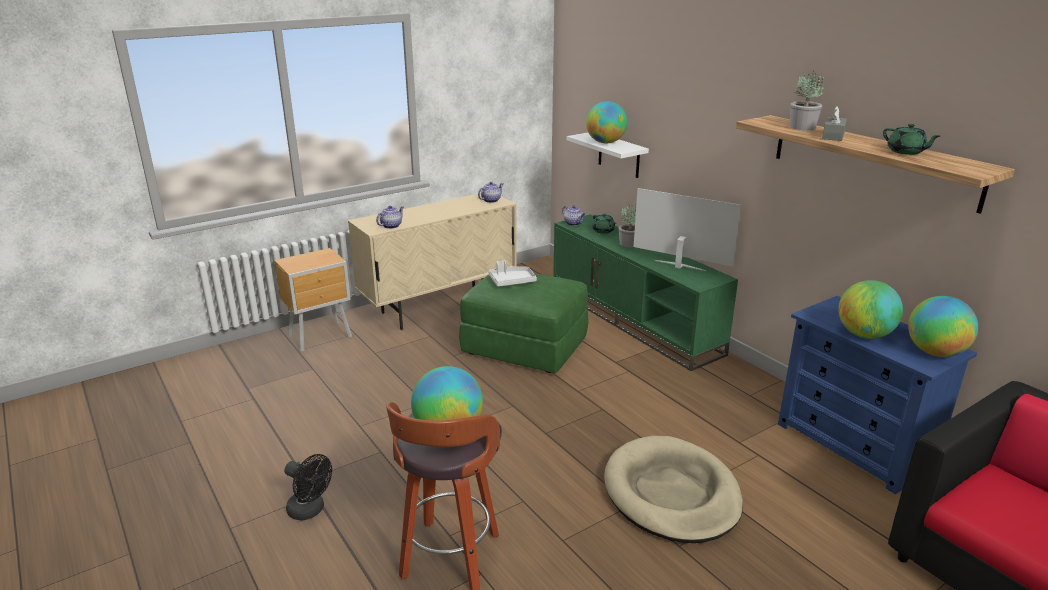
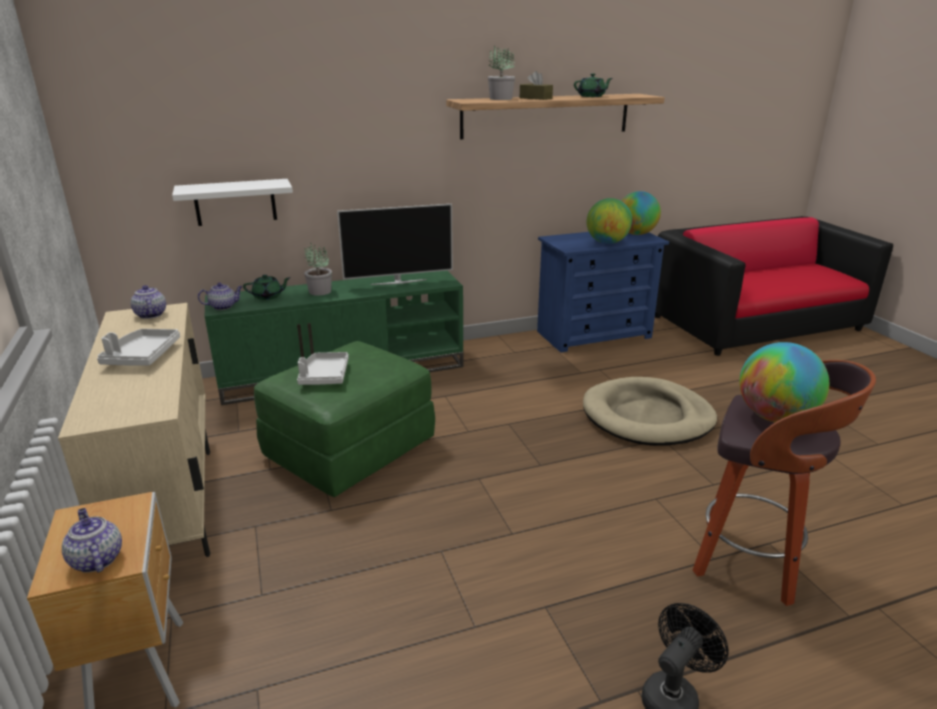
camera: 75 degrees left, 0 degrees up
teapot [376,206,404,229] -> teapot moved to [62,508,122,573]
globe [586,101,628,144] -> none
television [634,188,741,271] -> television turned 150 degrees counterclockwise [337,204,453,285]
grey tissue box [822,106,847,141] -> brown tissue box [520,71,553,100]
none -> white tray [97,329,180,365]

